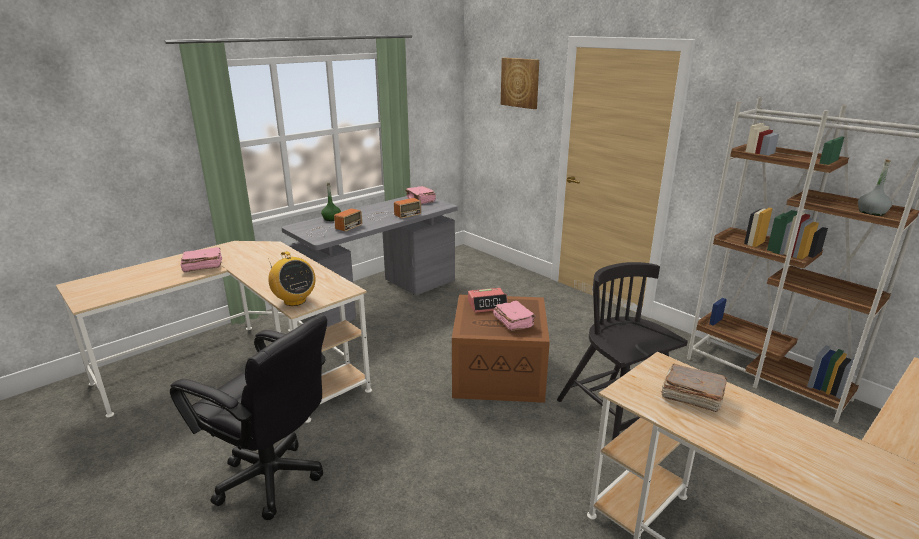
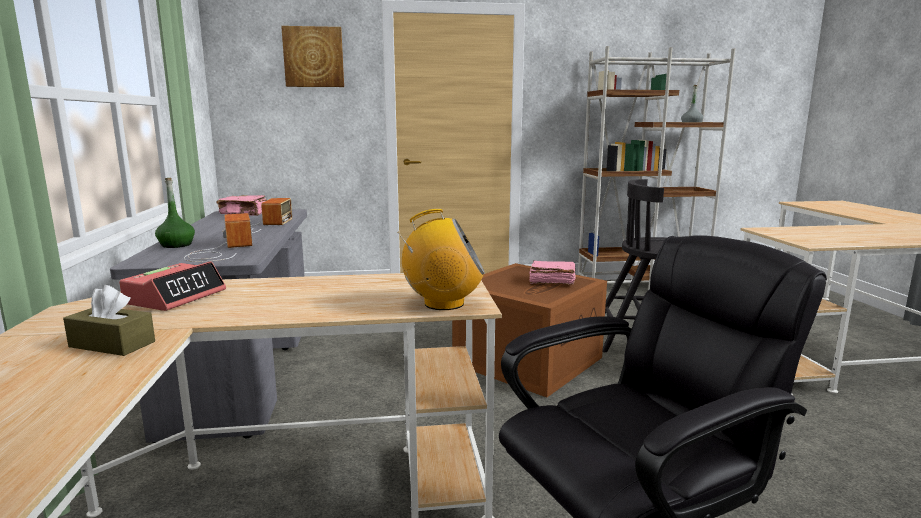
camera: 55 degrees left, 10 degrees down
pink book [180,247,222,273] -> brown tissue box [63,285,155,356]
alarm clock [468,288,508,313] -> alarm clock moved to [119,261,226,311]
brown book [661,364,727,412] -> none

